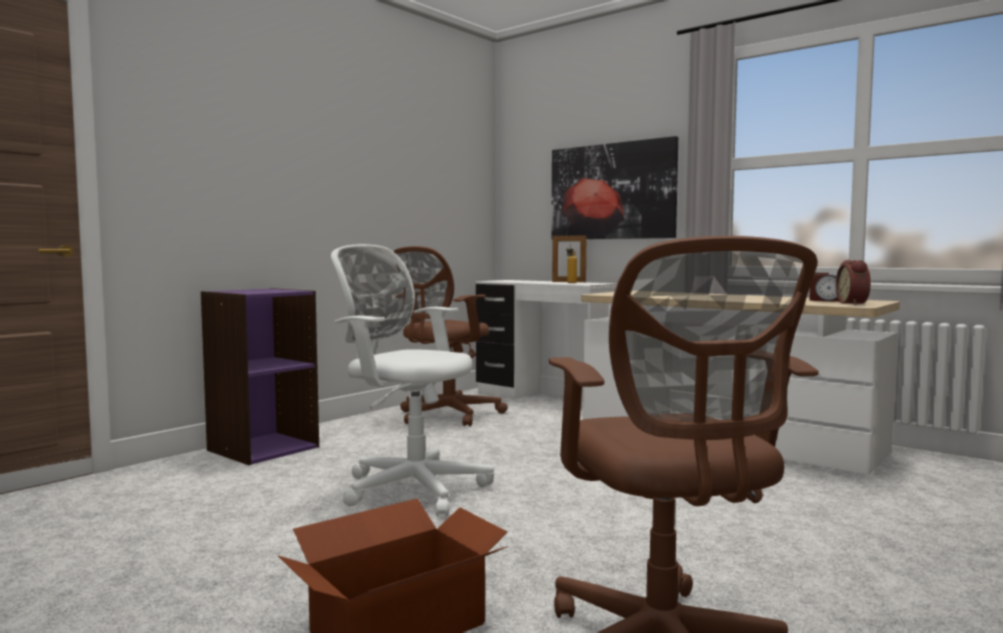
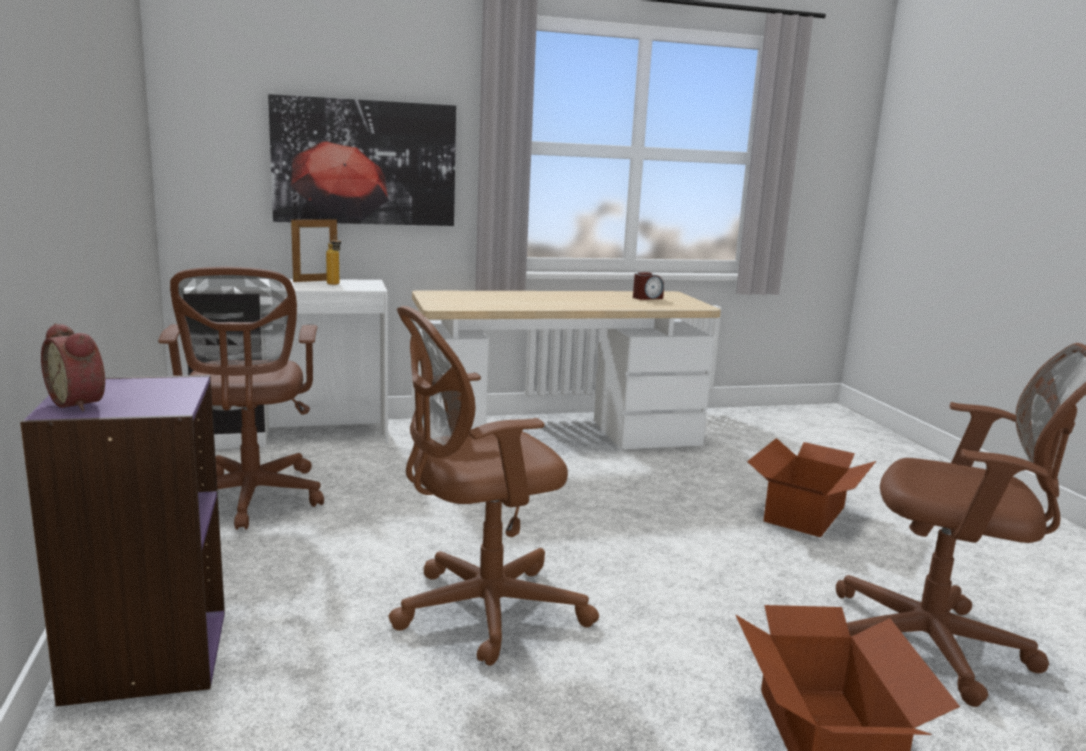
camera: 55 degrees left, 10 degrees up
white office chair [331,244,494,517] -> brown office chair [388,306,599,666]
alarm clock [836,260,871,305] -> alarm clock moved to [41,323,105,412]
none -> cardboard box [747,438,876,538]

